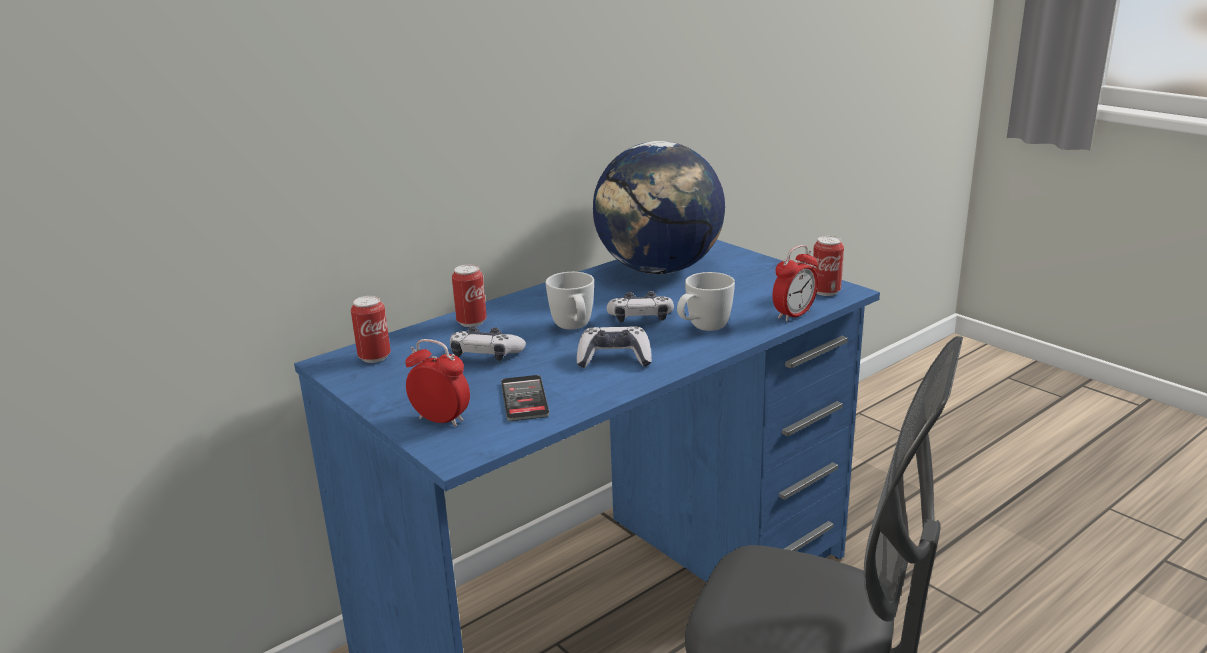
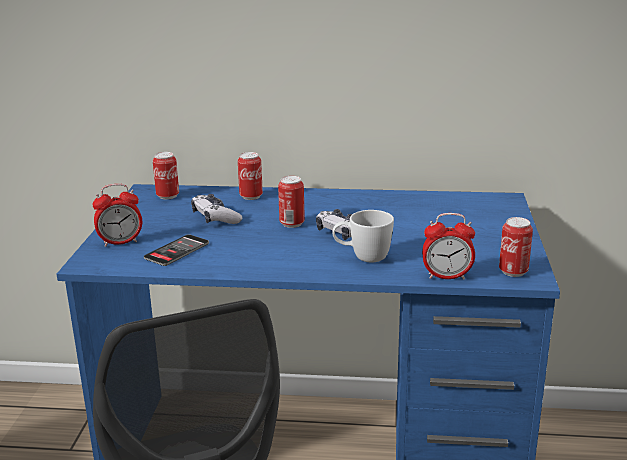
camera: 45 degrees right, 0 degrees up
alarm clock [405,339,470,427] -> alarm clock turned 90 degrees clockwise [92,184,142,247]
white mug [545,272,594,330] -> can [278,176,305,228]
game controller [577,326,652,368] -> none
globe [593,141,725,274] -> none

